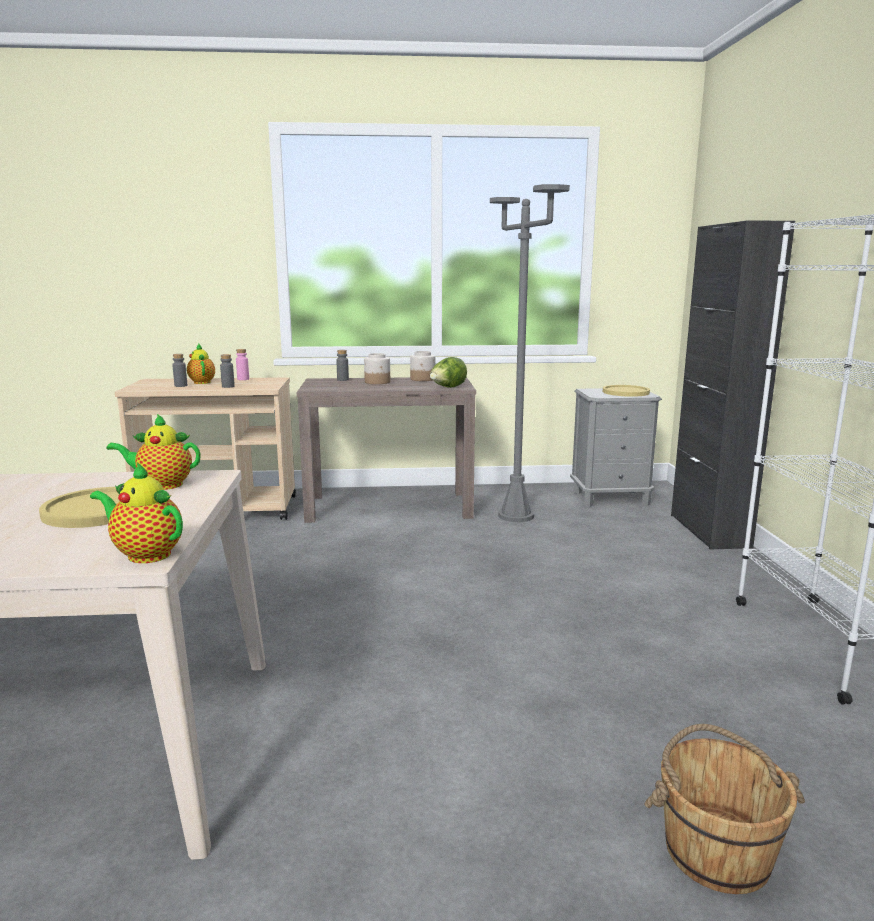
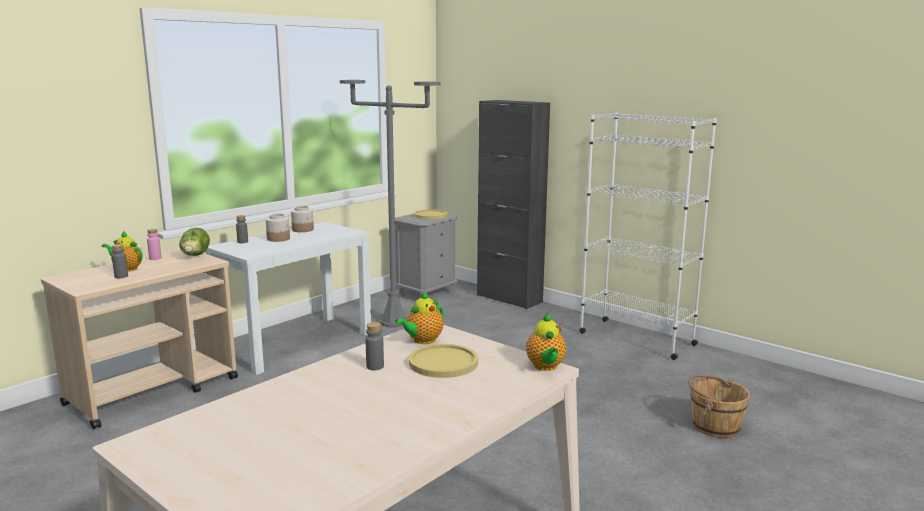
camera: 45 degrees left, 0 degrees up
teapot [90,462,183,563] -> teapot turned 75 degrees counterclockwise [526,313,566,371]
grey bottle [220,354,235,388] -> grey bottle moved to [365,322,384,370]
brown console table [297,377,476,523] -> white console table [206,222,371,375]
lettuce [430,357,467,388] -> lettuce moved to [179,228,210,256]

